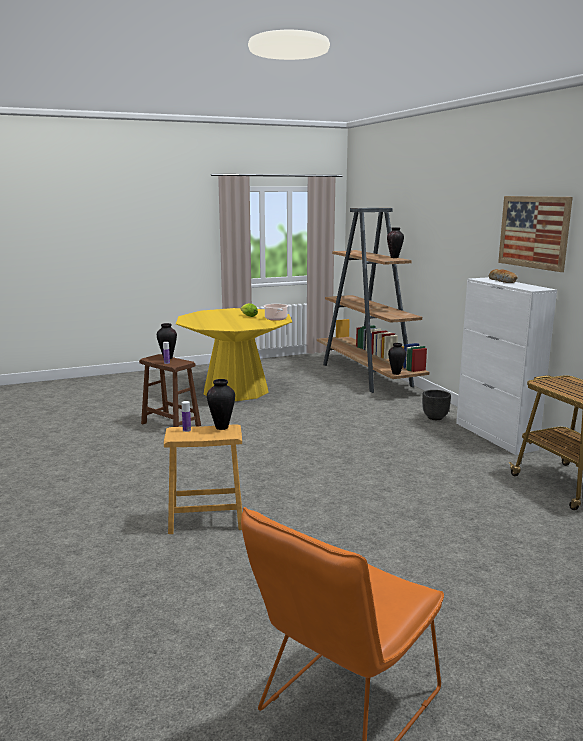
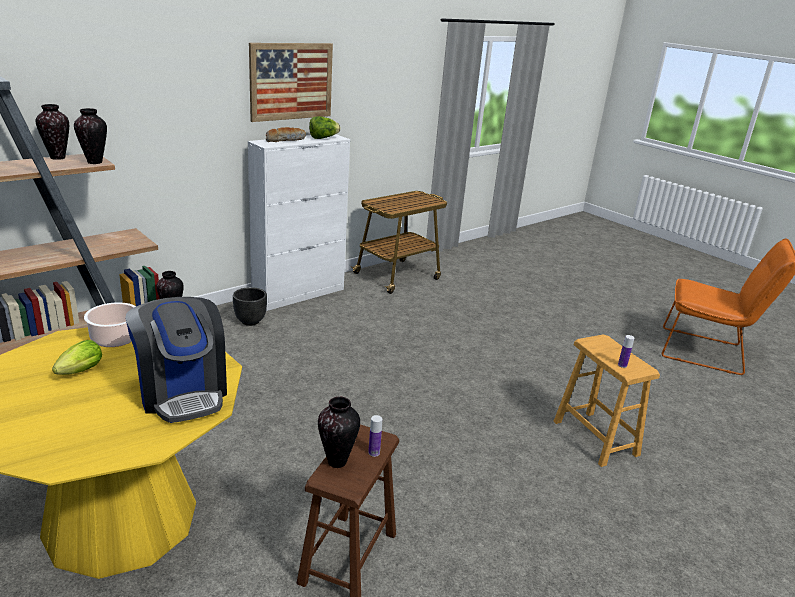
camera: 110 degrees left, 10 degrees up
vase [207,379,235,430] -> vase moved to [74,108,107,164]
none -> coffee machine [125,297,227,423]
none -> lettuce [309,116,340,139]

